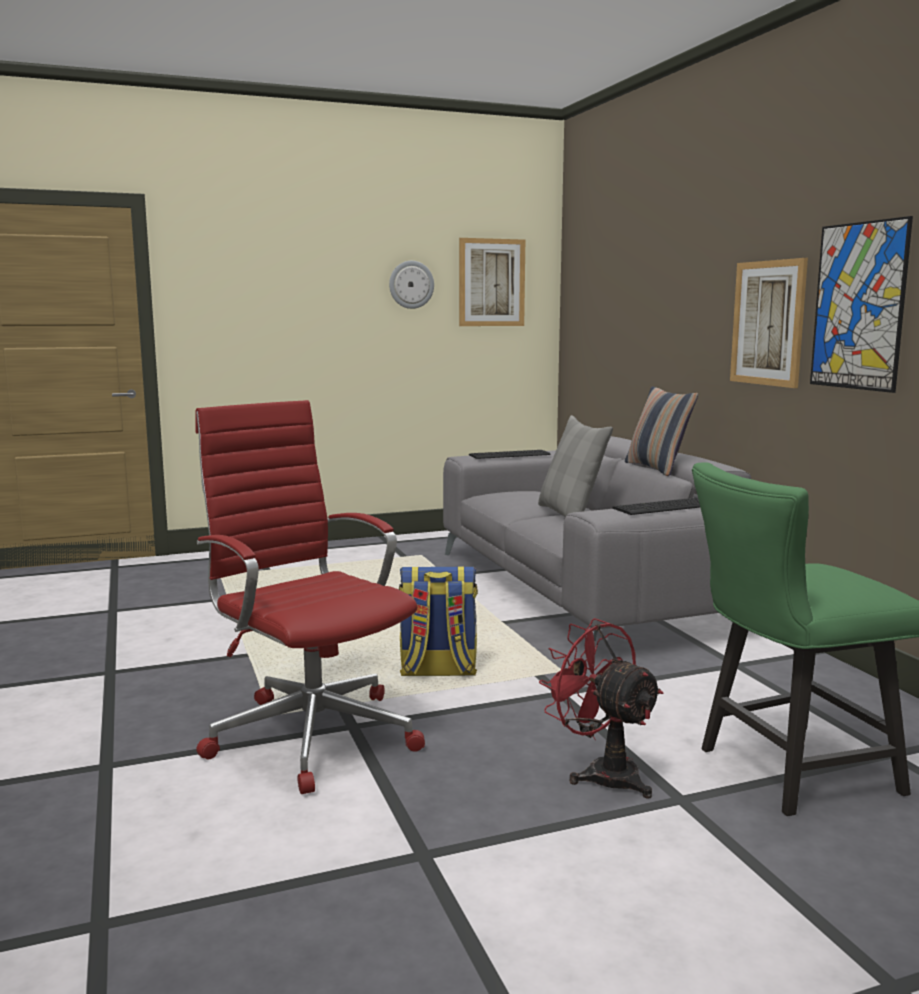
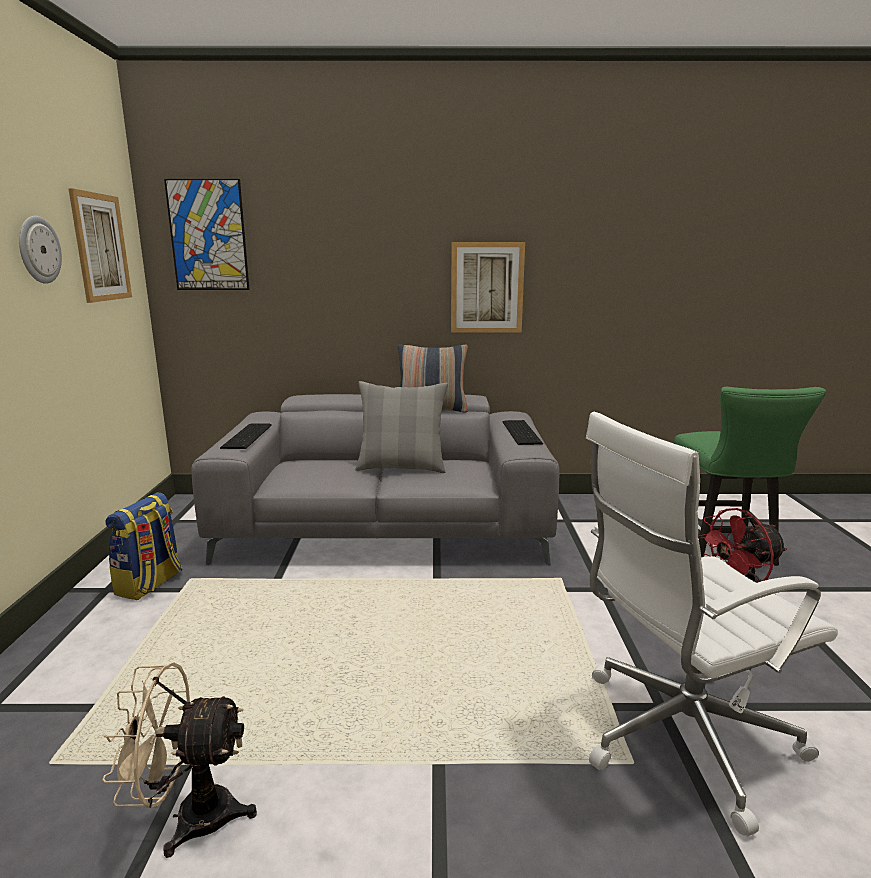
camera: 70 degrees left, 5 degrees up
red office chair [196,400,425,794] -> white office chair [586,412,838,837]
backpack [399,566,478,676] -> backpack moved to [105,493,182,600]
picture [810,216,913,393] -> picture moved to [164,179,250,290]
none -> beige fan [102,662,257,858]

